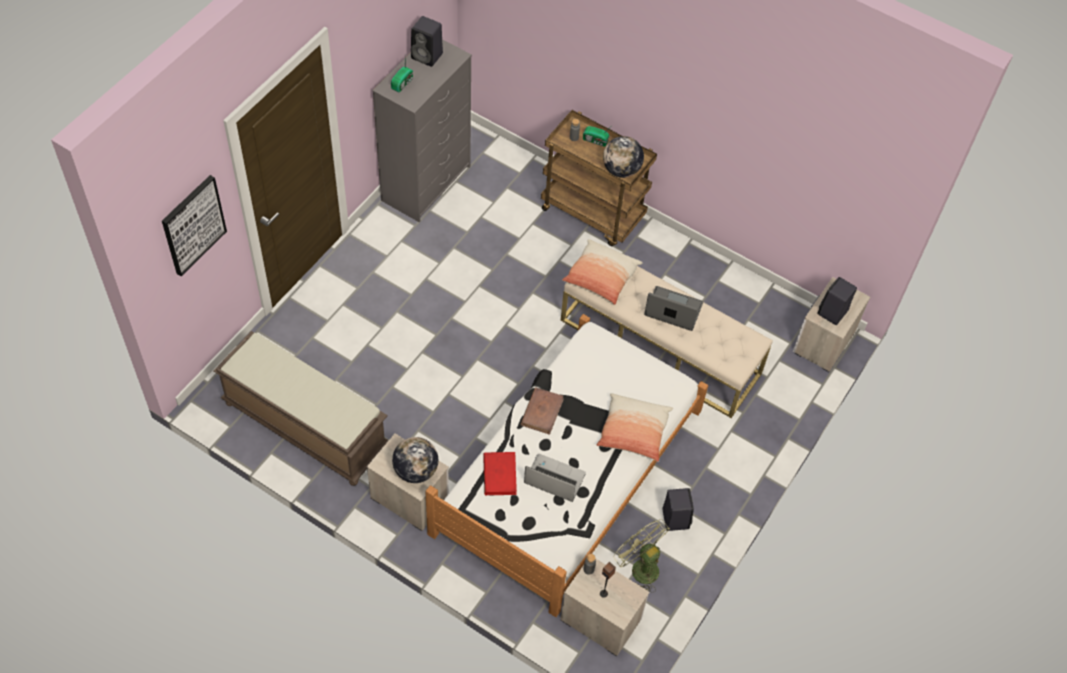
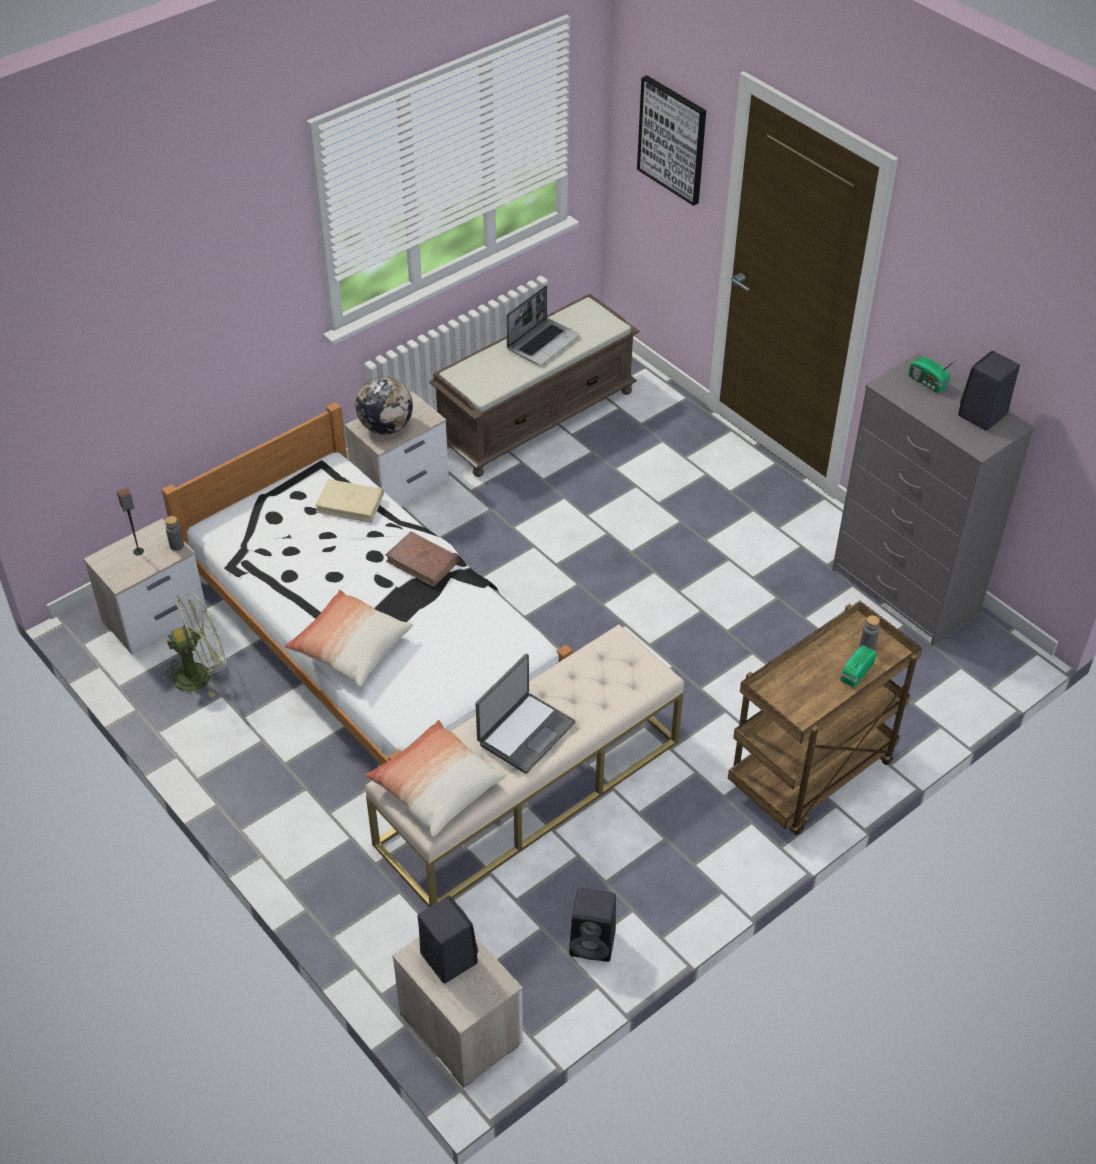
camera: 110 degrees right, 10 degrees down
red book [483,452,517,495] -> beige book [315,479,384,523]
laptop [524,454,586,502] -> laptop moved to [506,285,579,366]
pillow [562,239,643,305] -> pillow moved to [365,720,506,837]
globe [603,136,644,178] -> none
black speaker [662,488,694,531] -> black speaker moved to [569,888,616,962]

